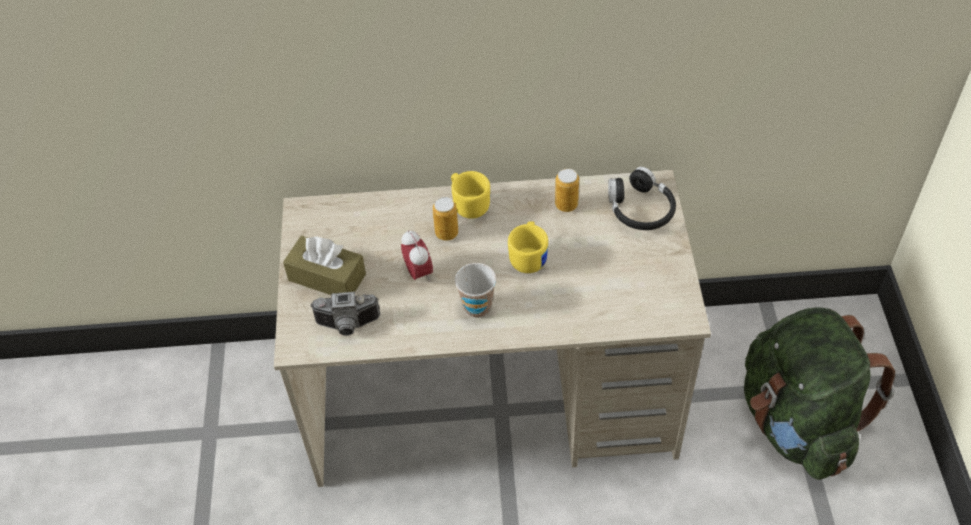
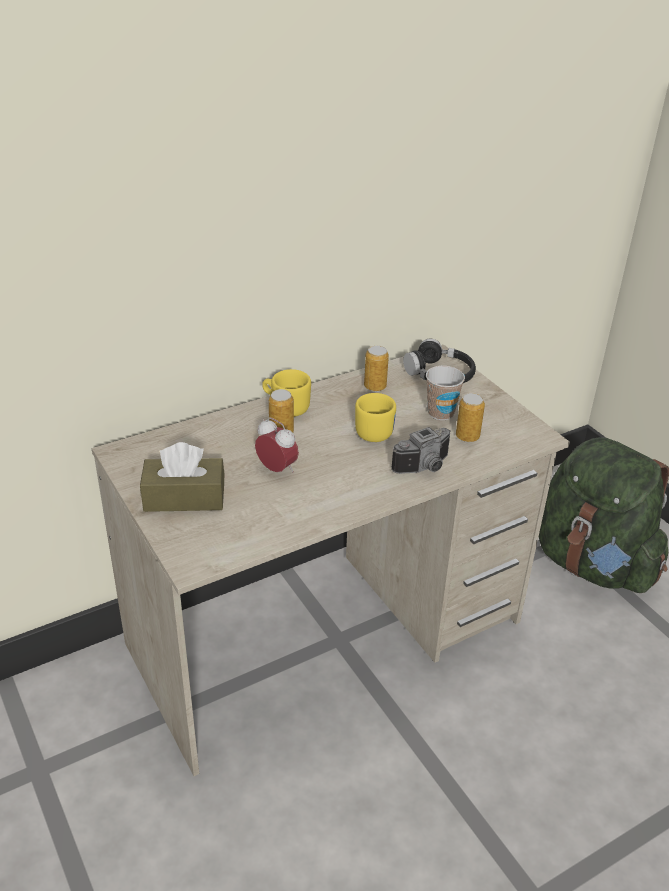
camera: 30 degrees left, 15 degrees down
camera [310,292,380,336] -> camera moved to [391,427,451,474]
cup [455,263,496,318] -> cup moved to [426,366,465,420]
none -> can [456,393,485,442]

